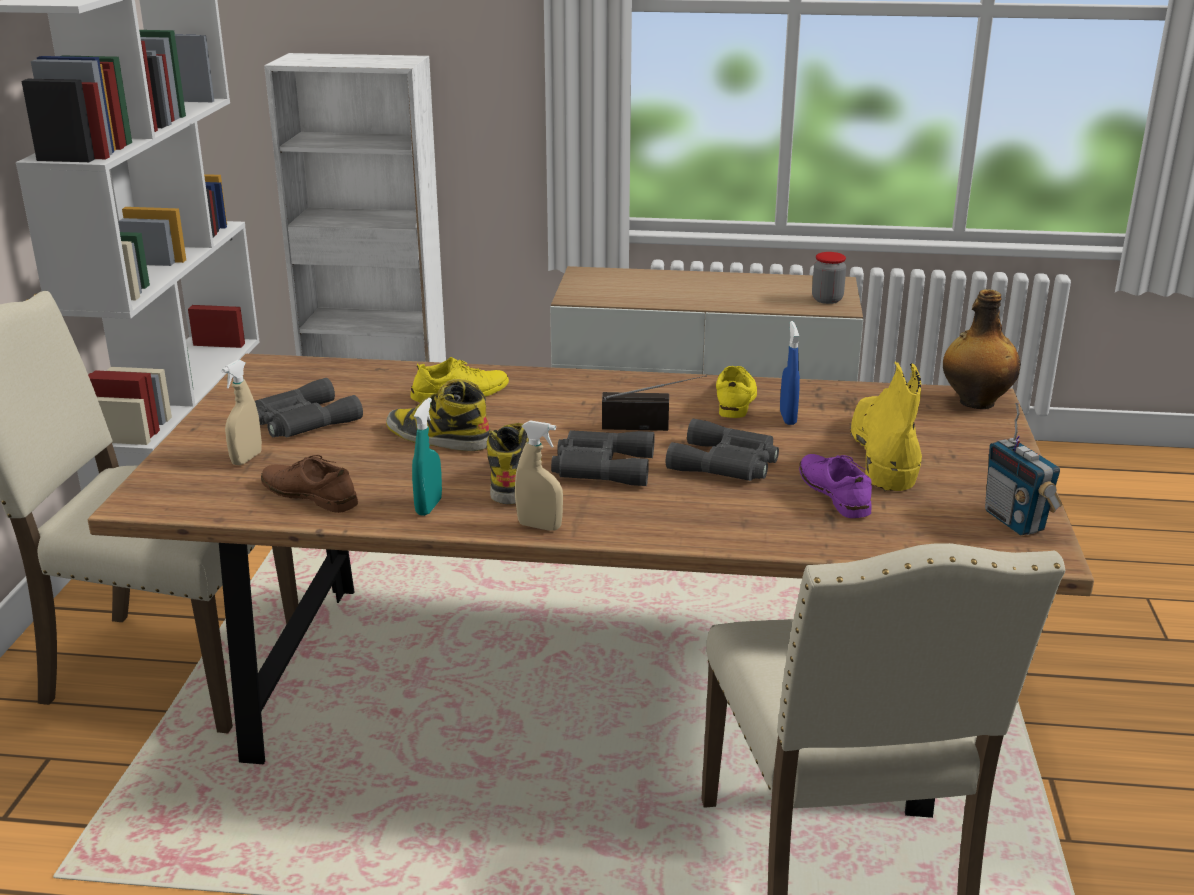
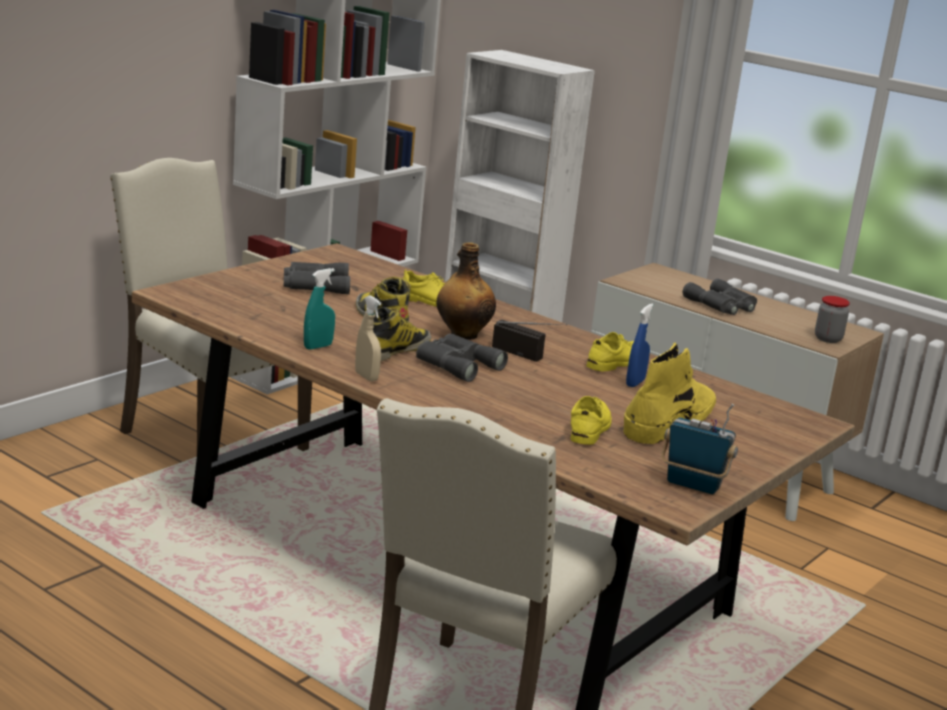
camera: 30 degrees right, 5 degrees down
beige spray bottle [222,360,262,465] -> none
brown shoe [261,455,358,513] -> none
grey binoculars [666,419,779,481] -> grey binoculars moved to [682,278,757,315]
purple shoe [799,454,872,518] -> yellow shoe [571,396,612,445]
bottle [943,289,1021,409] -> bottle moved to [436,242,496,340]
radio [985,403,1062,535] -> radio turned 105 degrees clockwise [661,404,738,494]

